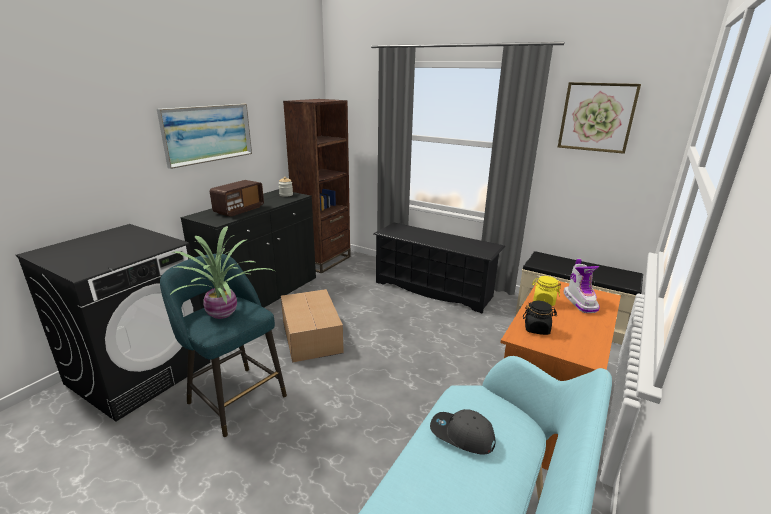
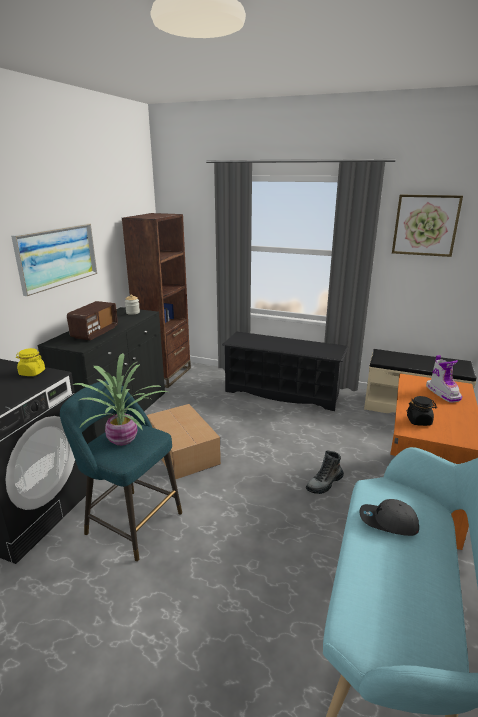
camera: 10 degrees left, 0 degrees up
yellow jar [532,276,561,306] -> yellow jar moved to [16,348,45,376]
none -> boot [306,450,344,494]

